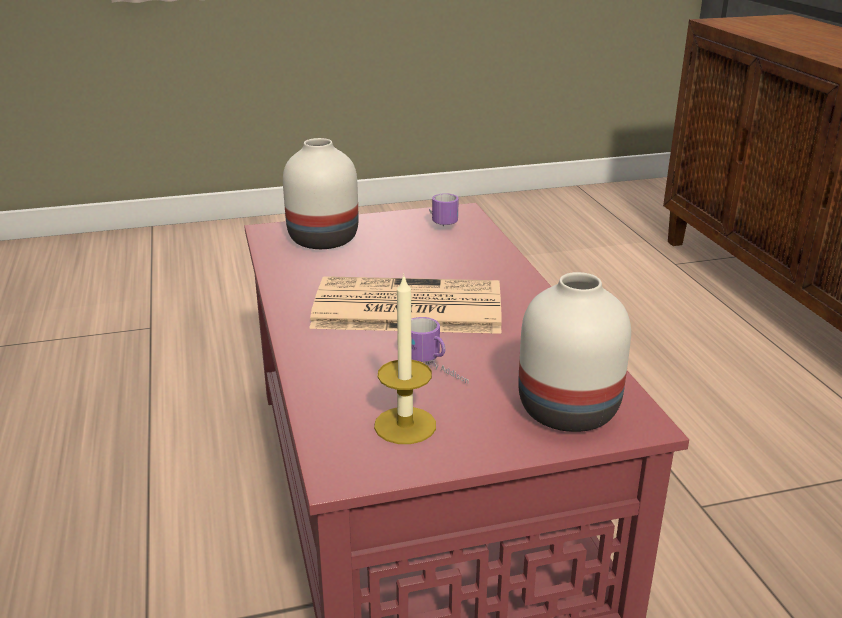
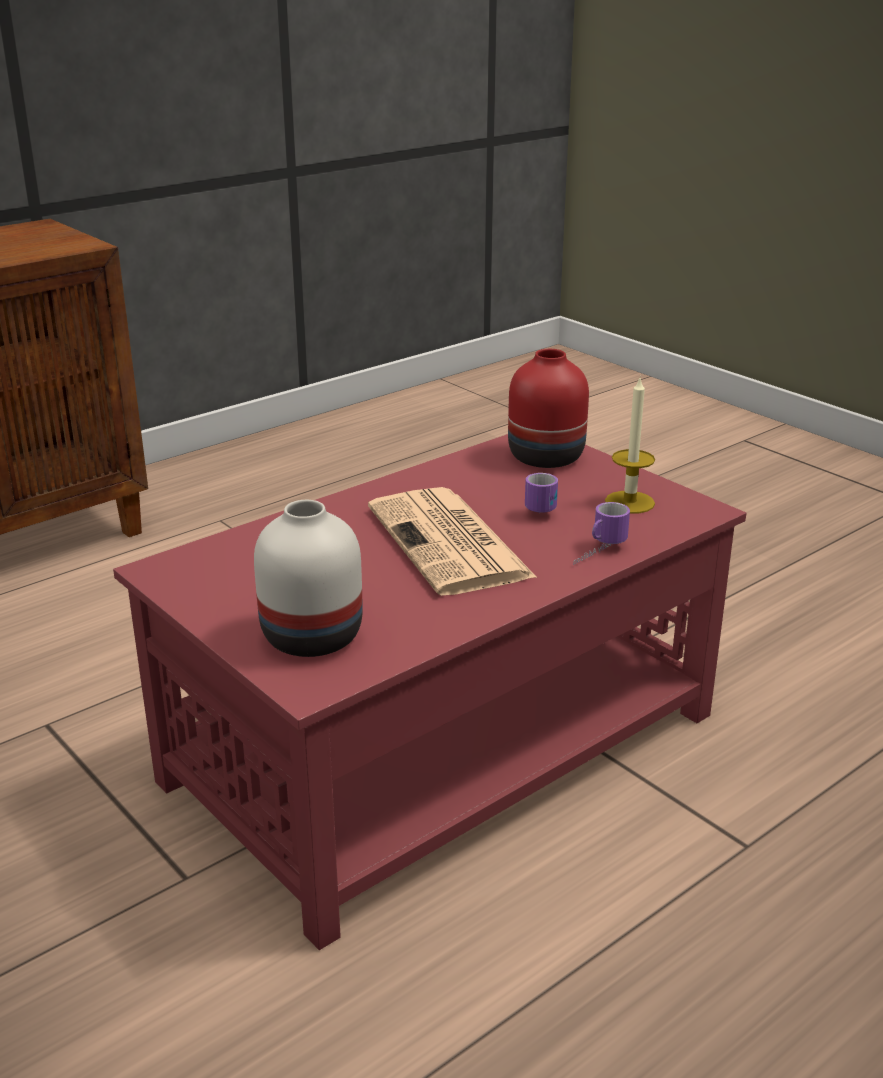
camera: 115 degrees left, 0 degrees up
mug [429,193,459,227] -> mug moved to [573,502,630,565]
white vase [518,272,631,432] -> red vase [508,349,589,468]

